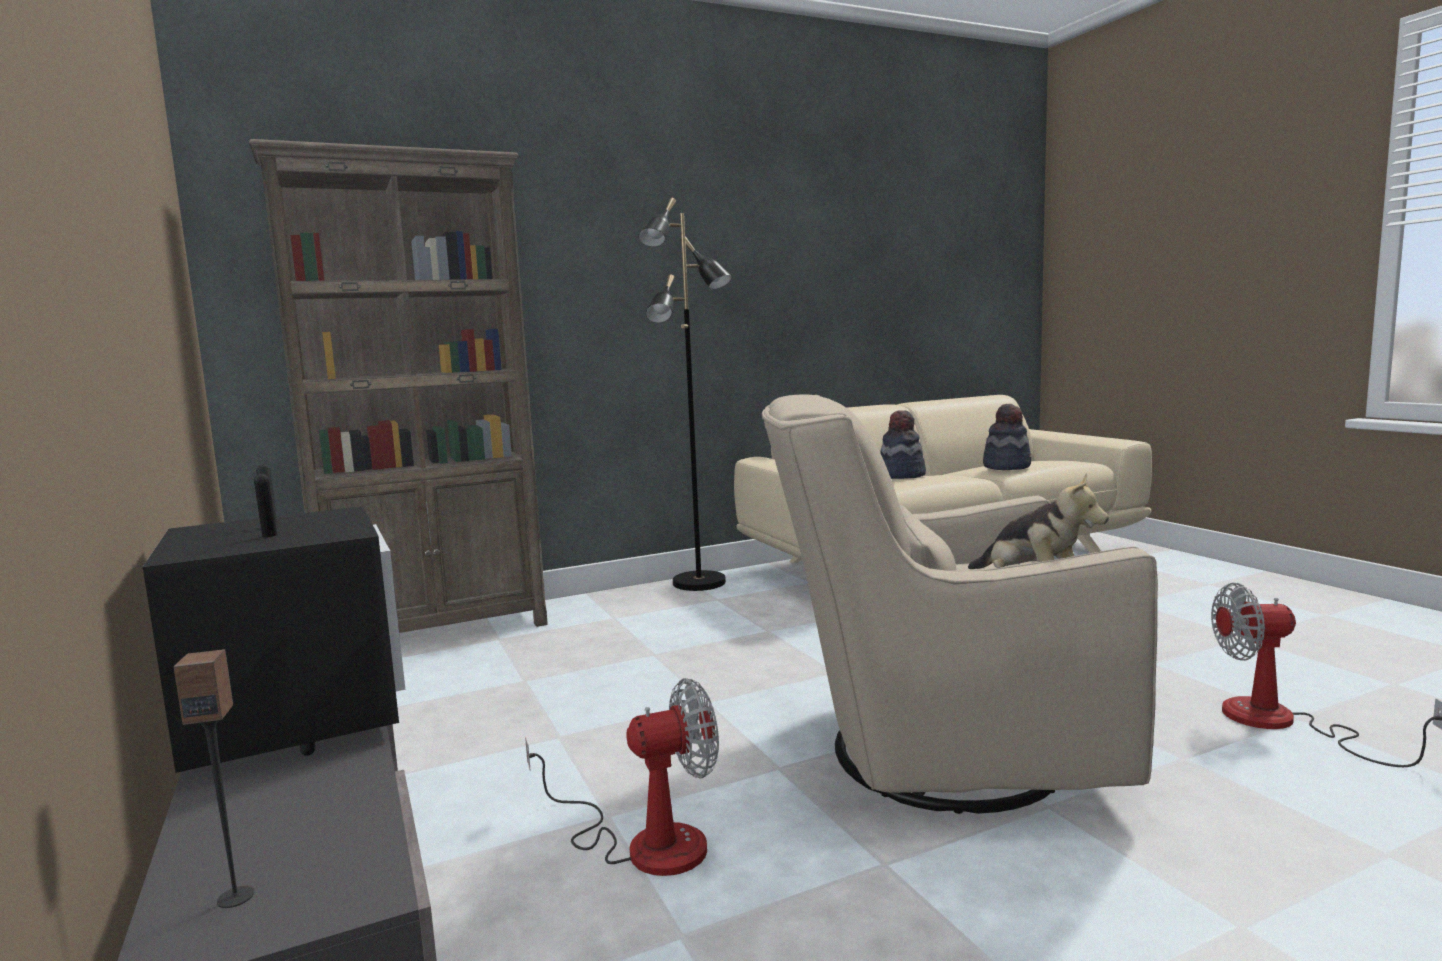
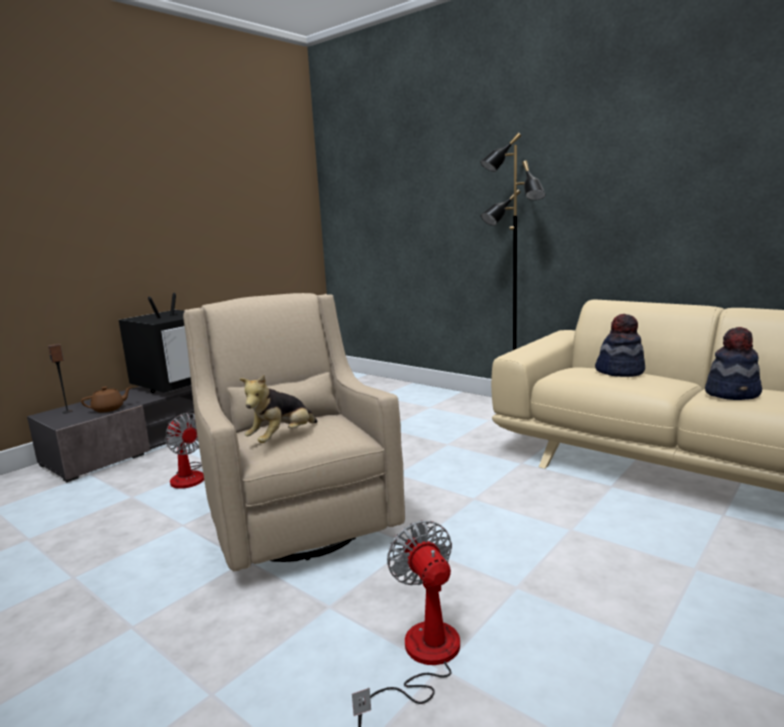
camera: 65 degrees right, 5 degrees up
brown bookcase [249,139,548,633] -> none
none -> brown teapot [81,387,131,413]

